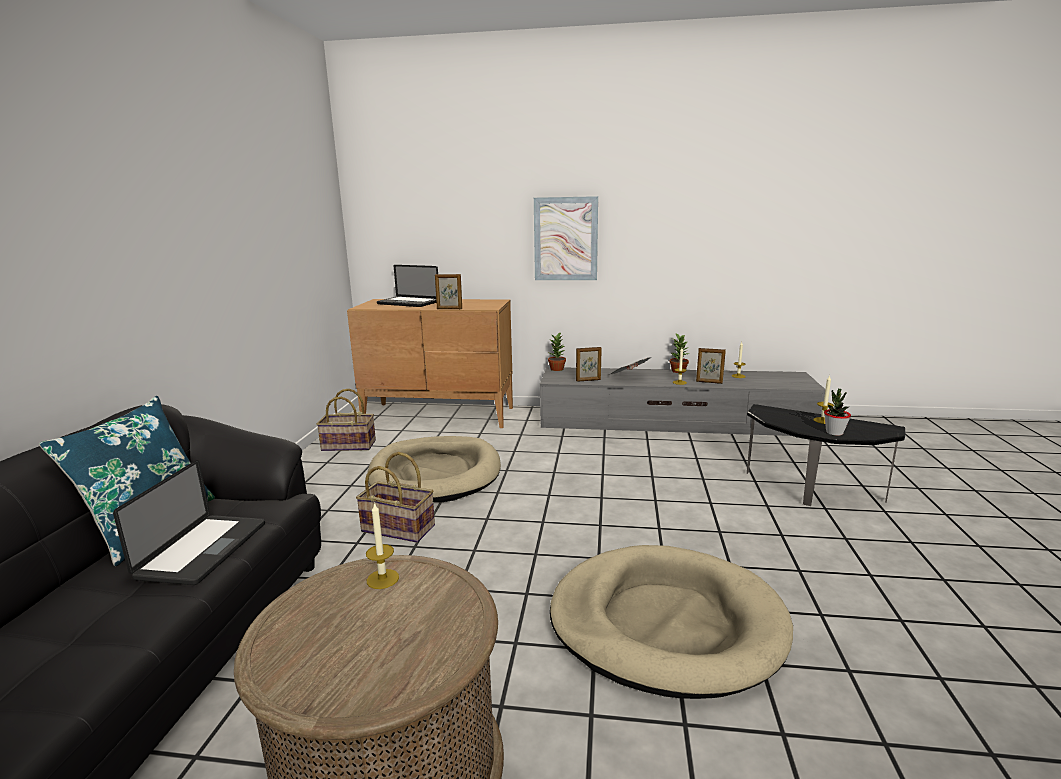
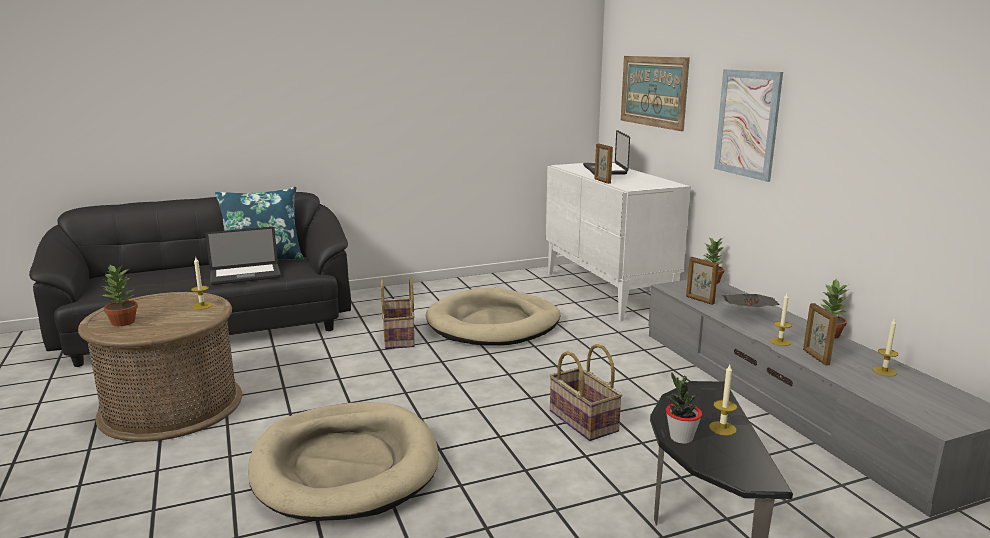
camera: 60 degrees right, 0 degrees up
basket [316,389,376,451] -> basket moved to [550,344,622,441]
brown cabinet [347,299,513,428] -> white cabinet [546,162,691,321]
none -> potted plant [102,264,138,326]
none -> picture [621,56,690,131]

